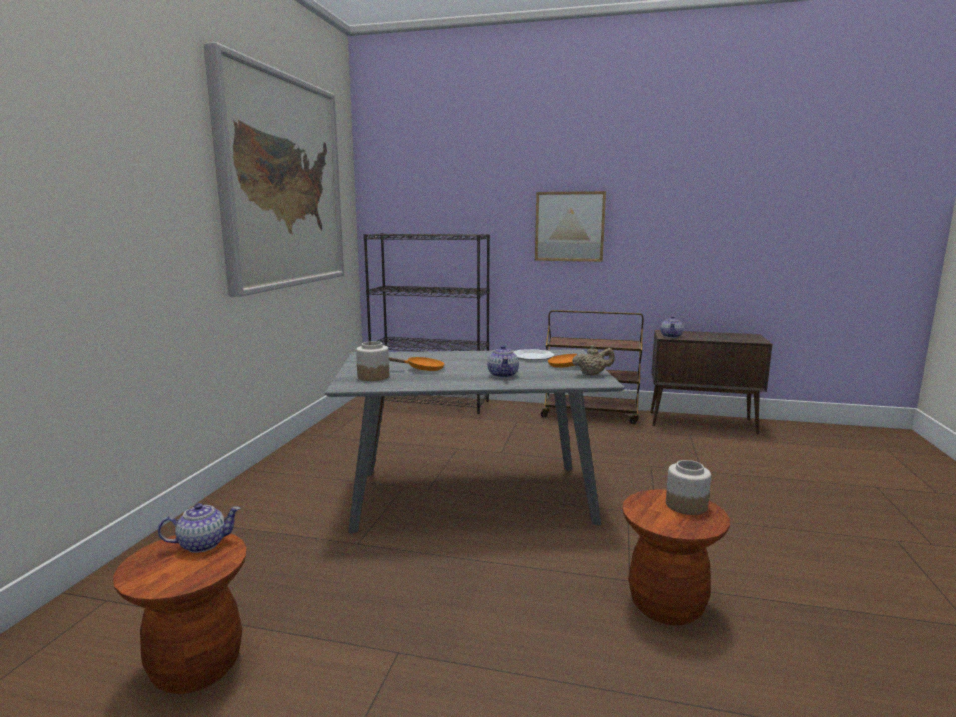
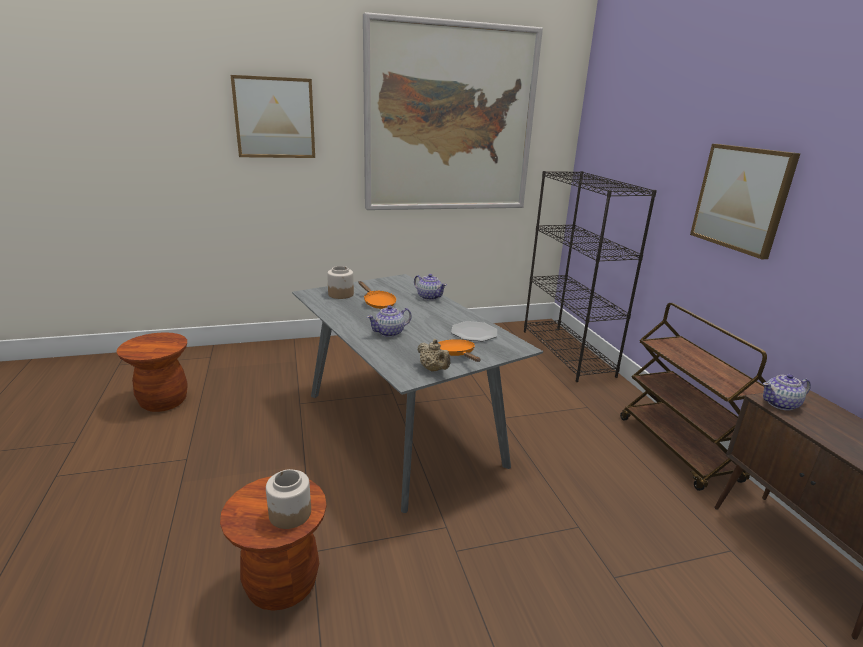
camera: 60 degrees right, 10 degrees up
teapot [158,503,241,553] -> teapot moved to [414,274,447,300]
none -> picture [231,75,315,158]

